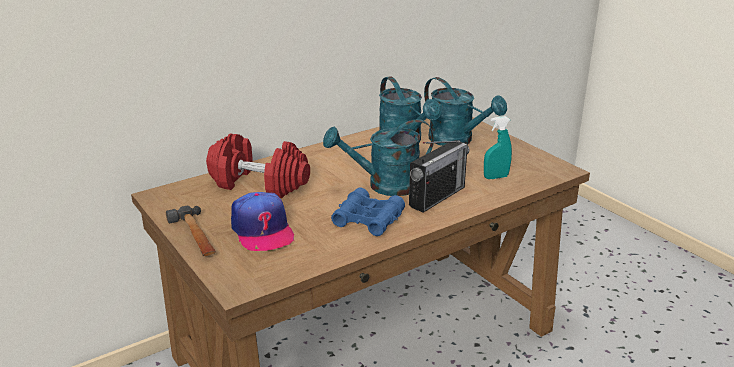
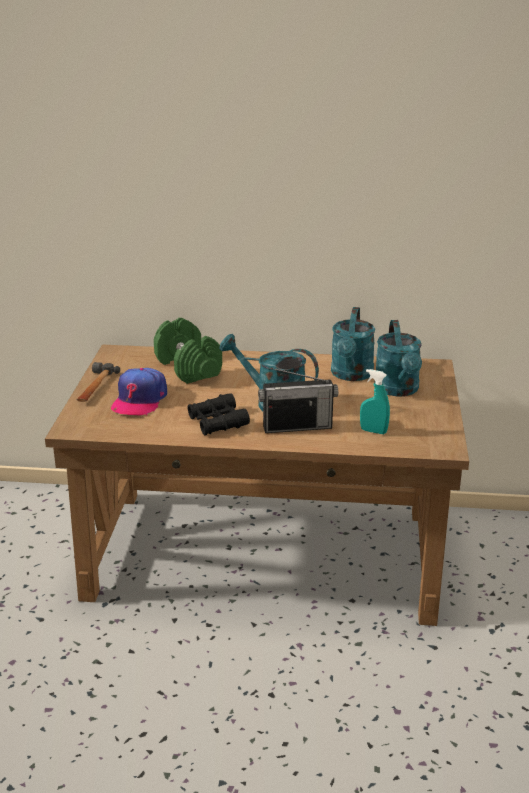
camera: 40 degrees right, 0 degrees up
red dumbbell [206,133,310,198] -> green dumbbell [154,318,222,384]
blue binoculars [331,187,405,236] -> black binoculars [187,393,250,435]

